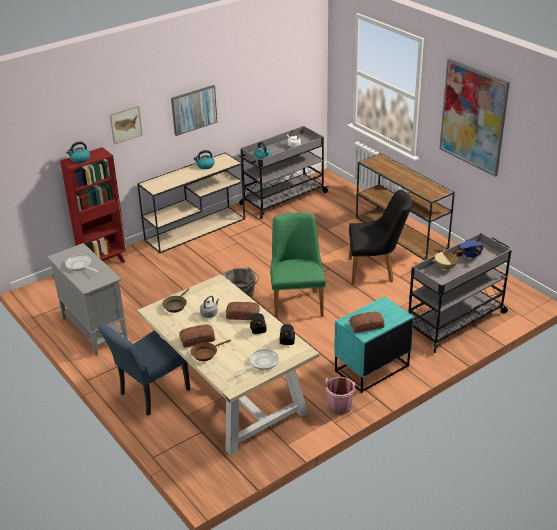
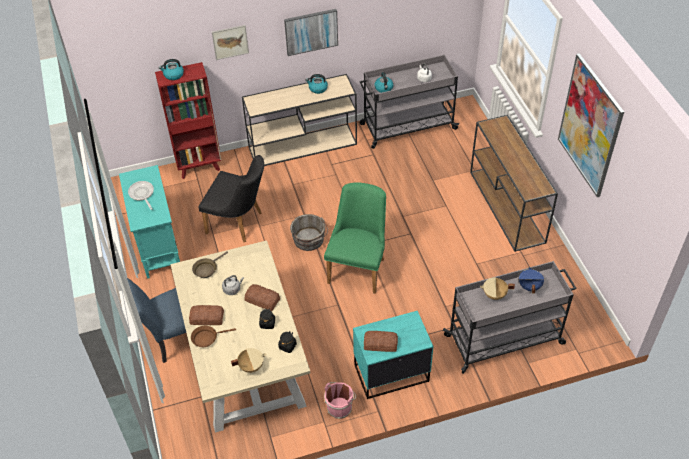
camera: 20 degrees right, 15 degrees up
grey cabinet [47,243,128,356] -> turquoise cabinet [119,165,180,279]
frying pan [234,349,279,374] -> beige cooking pot [231,348,266,373]
black chair [349,190,412,284] -> black chair moved to [198,155,264,242]

